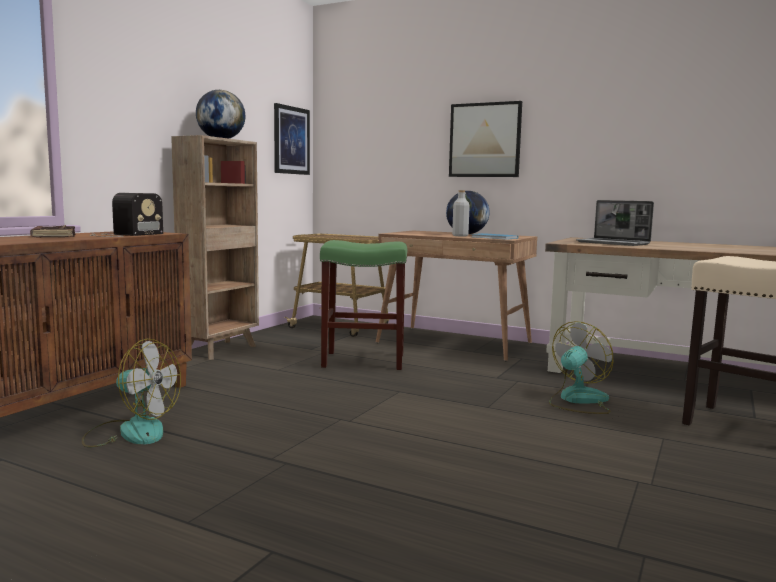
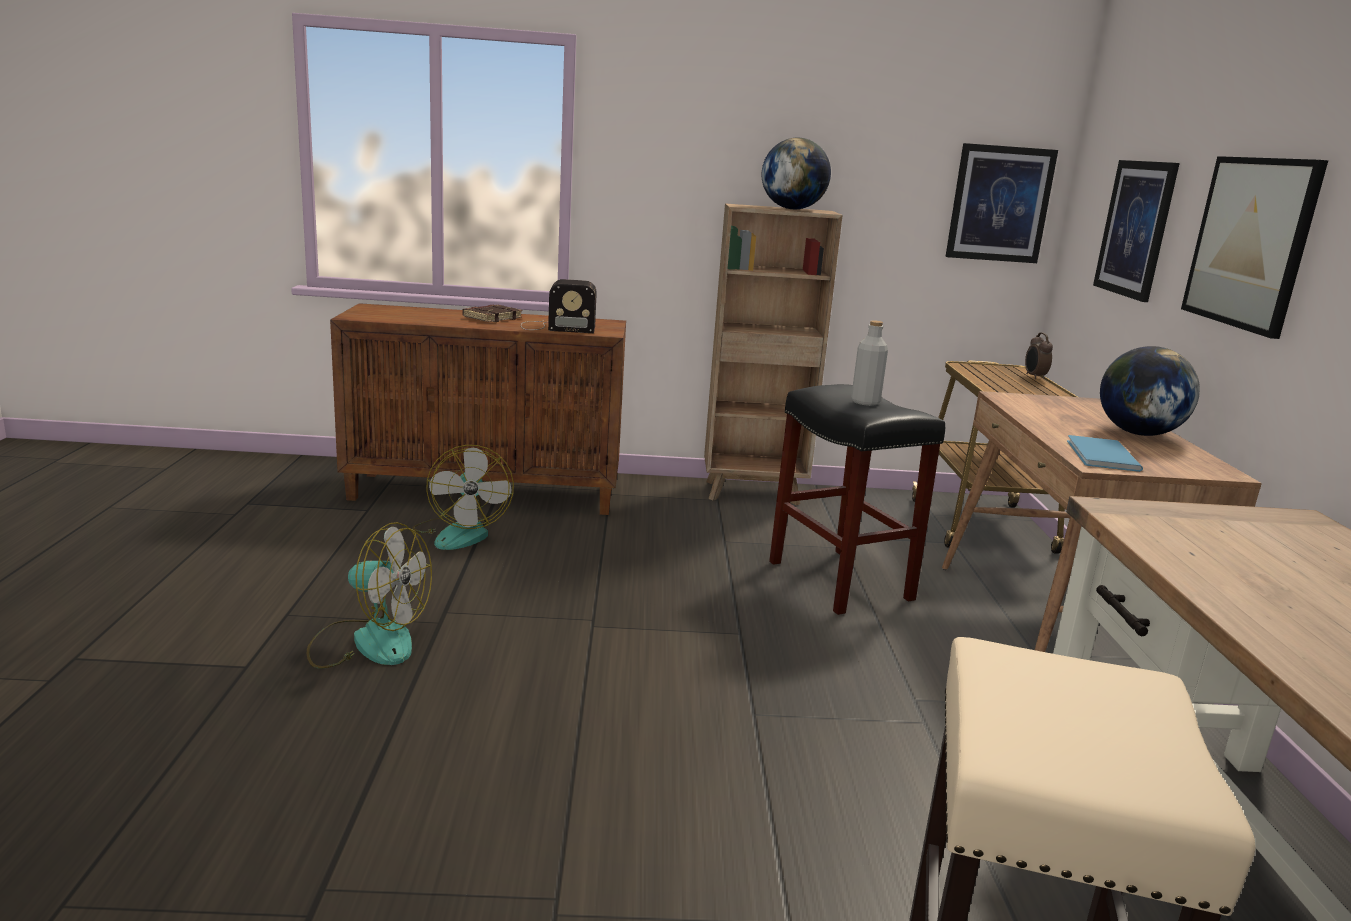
camera: 60 degrees right, 10 degrees up
green stool [320,240,407,370] -> black stool [769,384,945,615]
grey bottle [452,190,470,236] -> grey bottle moved to [851,320,888,406]
fan [549,321,614,414] -> fan moved to [307,522,432,669]
laptop [576,200,654,246] -> none
none -> alarm clock [1025,332,1053,379]
none -> picture [1093,160,1180,302]

